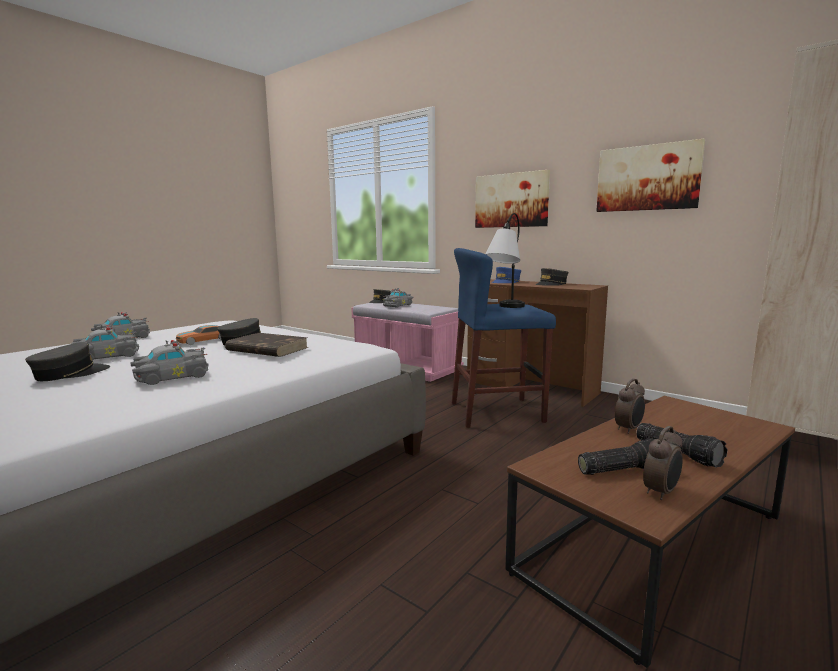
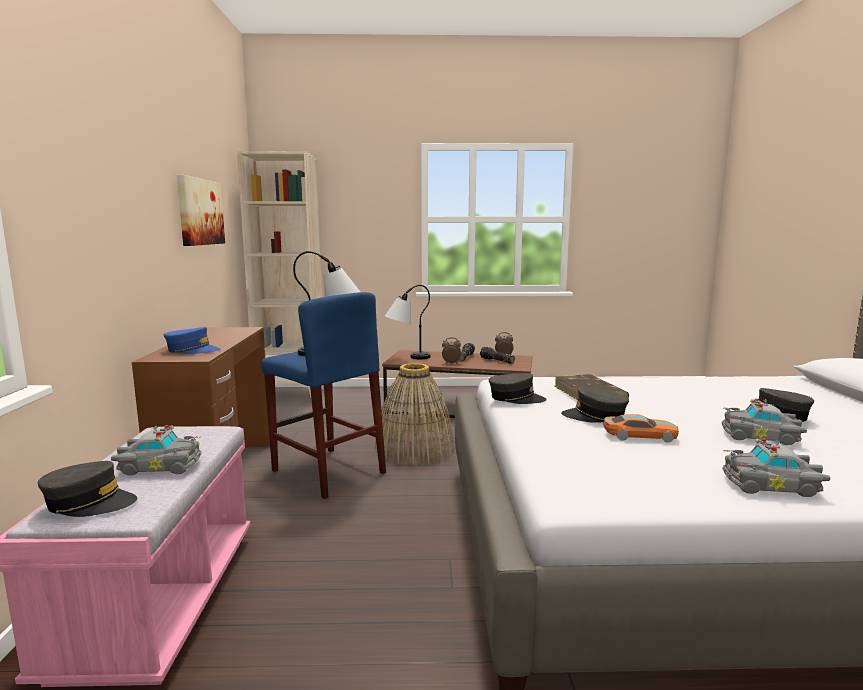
camera: 130 degrees left, 0 degrees up
grey toy car [130,340,208,385] -> none
picture [475,170,550,228] -> none
grey cap [535,268,568,286] -> grey cap moved to [489,373,547,404]
none -> basket [375,363,455,465]
none -> table lamp [385,285,430,359]

